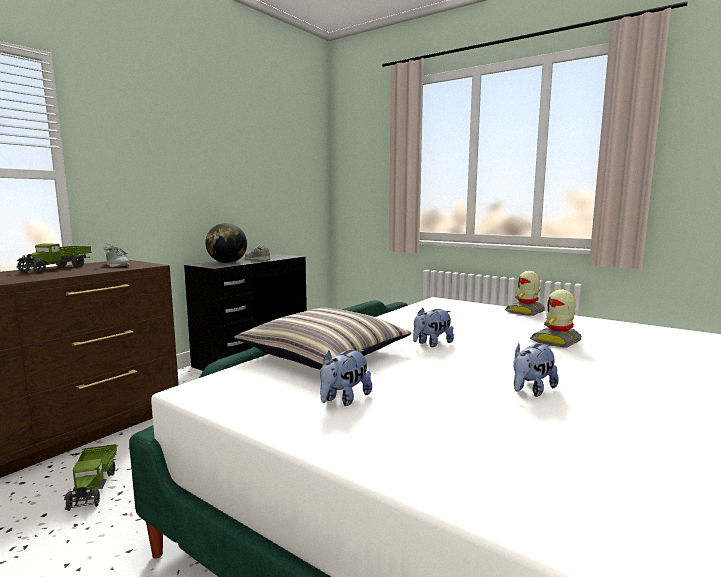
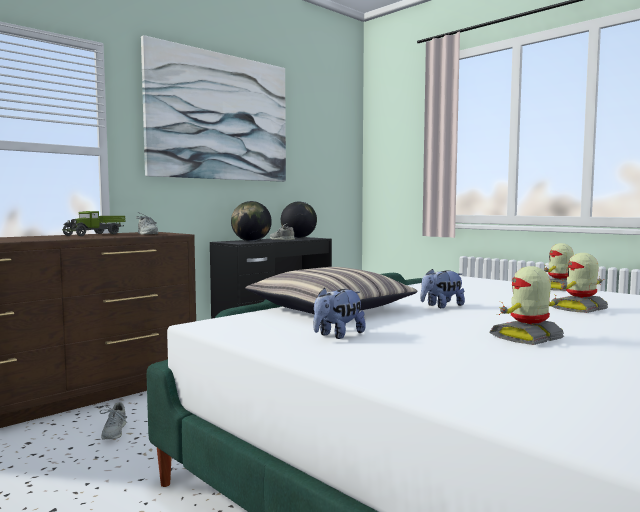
camera: 10 degrees right, 5 degrees down
toy truck [64,444,117,511] -> grey shoe [100,402,127,439]
plush toy [513,344,559,397] -> toy robot [490,266,564,345]
none -> picture [141,35,286,182]
none -> globe [281,201,317,238]

